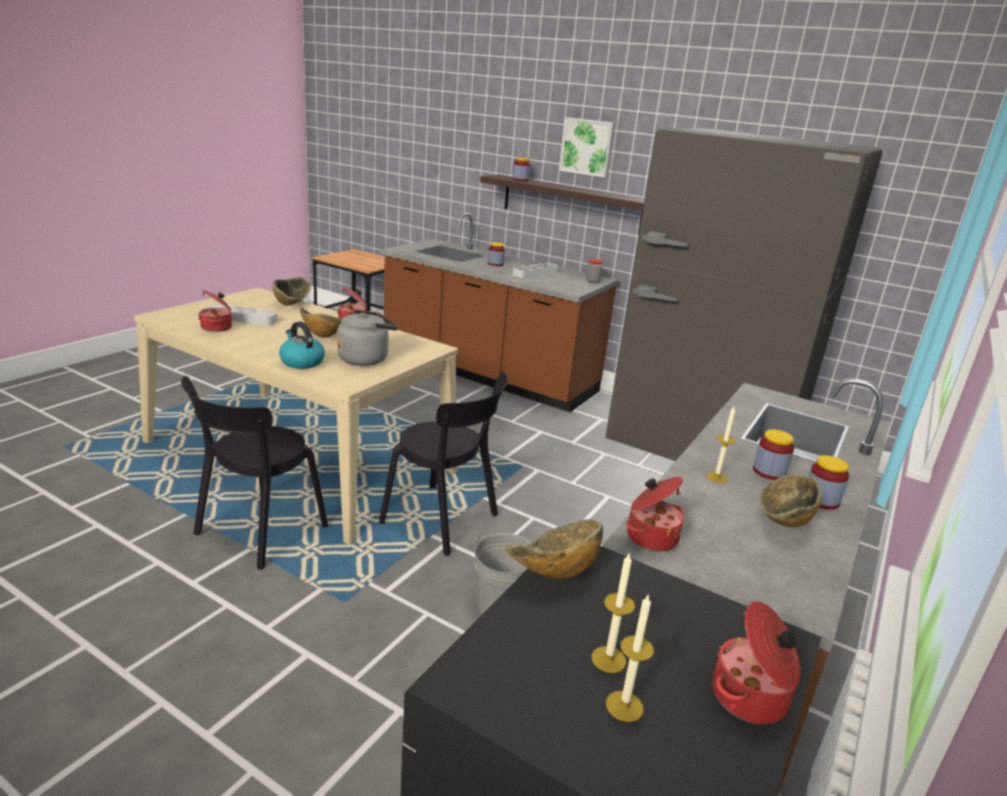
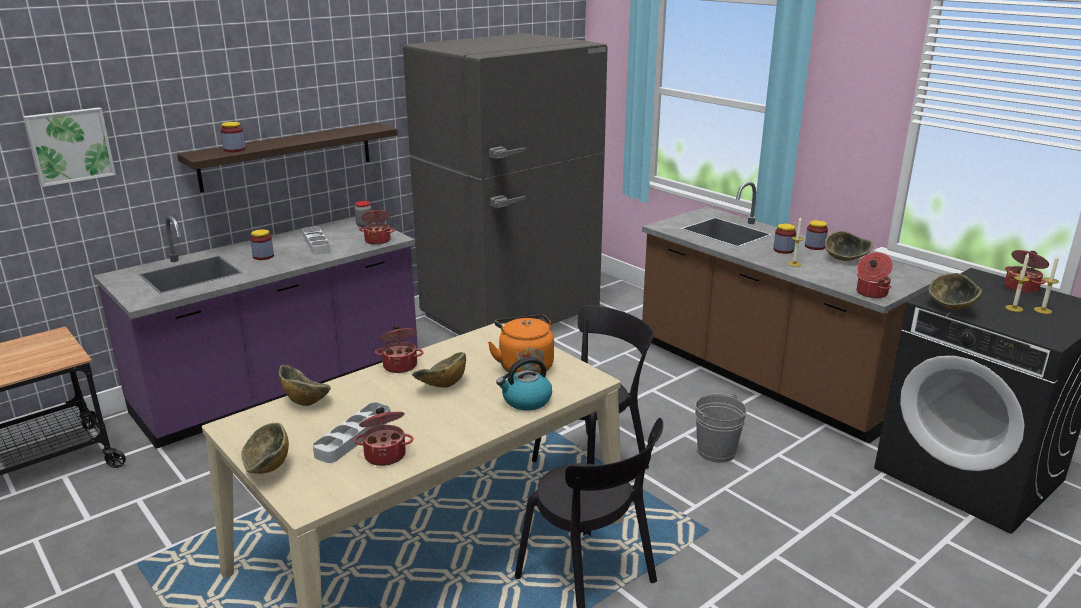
camera: 70 degrees left, 0 degrees up
grey kettle [337,309,398,366] -> orange kettle [488,315,554,374]
brown counter [380,213,619,412] -> purple counter [94,215,418,449]
picture [560,117,615,178] -> picture moved to [23,107,116,187]
none -> bowl [242,423,289,474]
none -> cooking pot [359,209,395,245]

